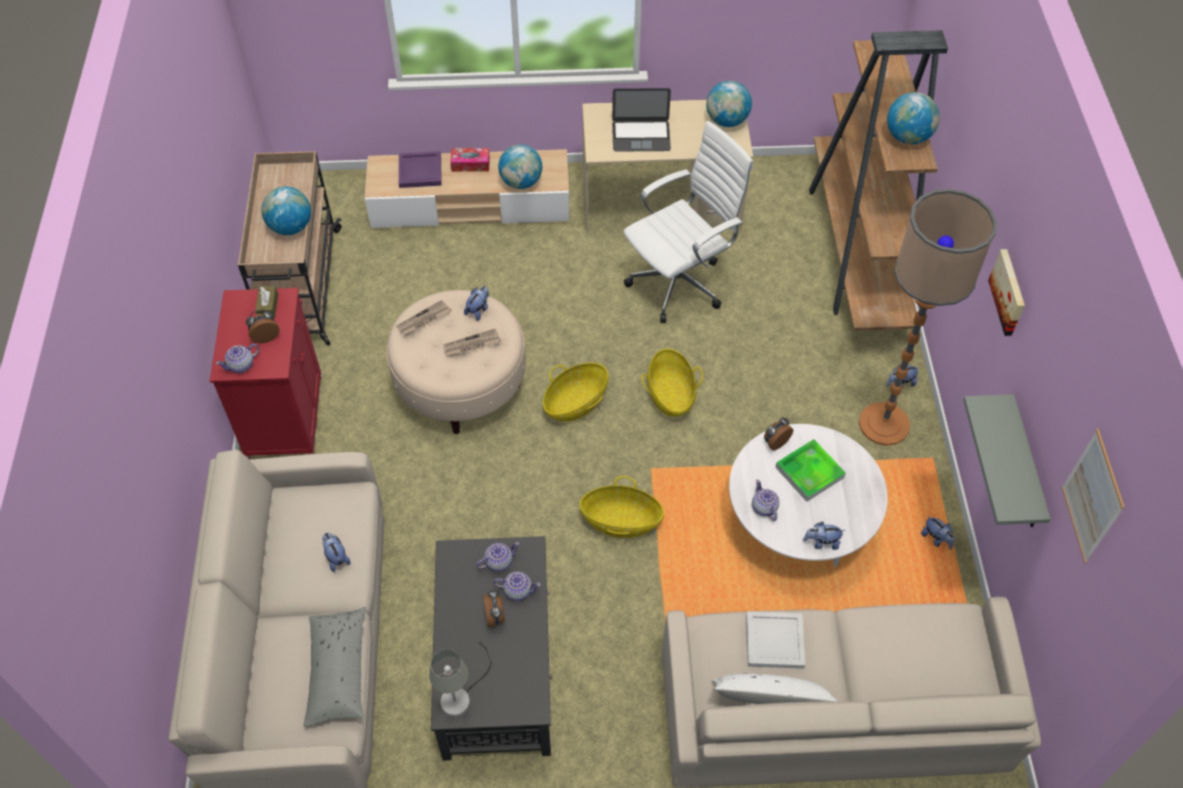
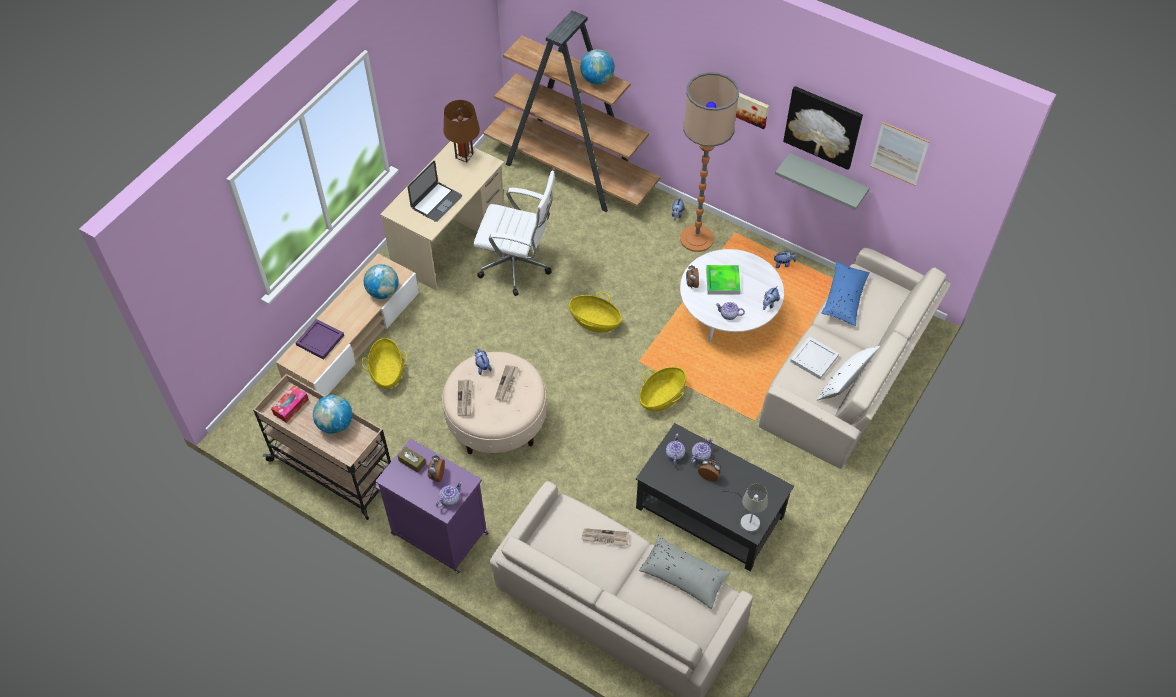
camera: 55 degrees left, 0 degrees up
red cabinet [210,288,322,460] -> purple cabinet [375,439,489,573]
teapot [216,344,259,373] -> teapot turned 135 degrees counterclockwise [436,481,462,508]
plush toy [322,533,350,572] -> newspaper [581,528,629,546]
tissue box [450,148,490,172] -> tissue box moved to [271,386,309,423]
basket [543,363,608,422] -> basket moved to [362,338,407,389]
white office chair [624,121,753,323] -> white office chair turned 105 degrees clockwise [473,171,555,296]
globe [706,81,752,127] -> brown table lamp [444,100,480,162]
none -> picture [783,86,863,170]
none -> blue pillow [821,260,870,326]

